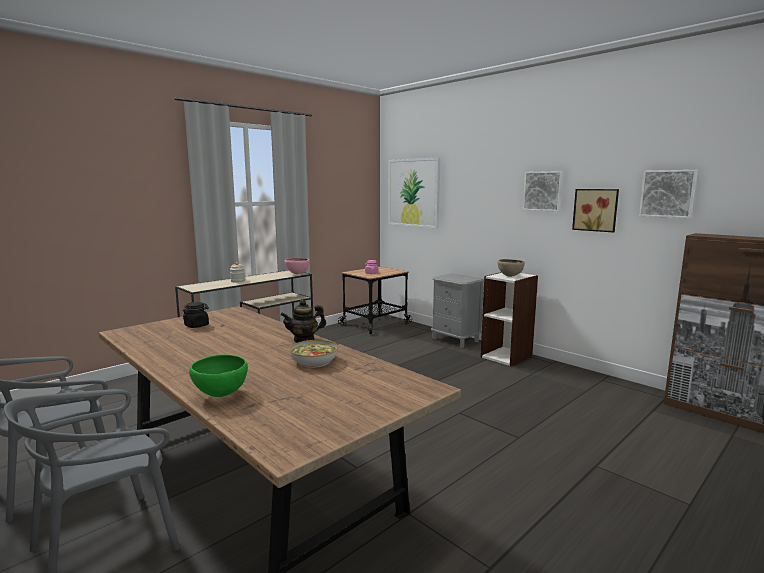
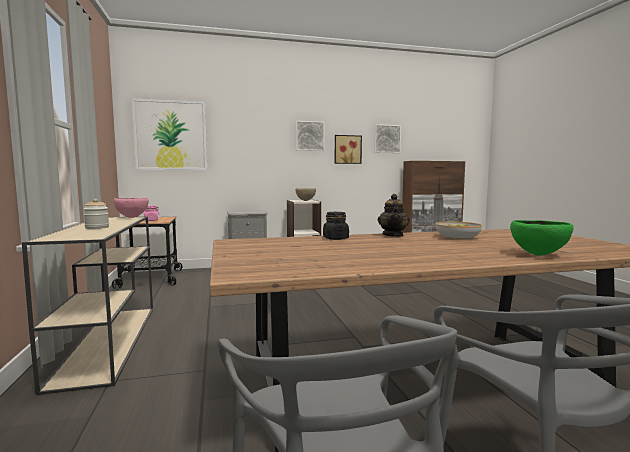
camera: 60 degrees left, 5 degrees down
black jar [183,302,209,328] -> black jar moved to [323,212,349,240]

